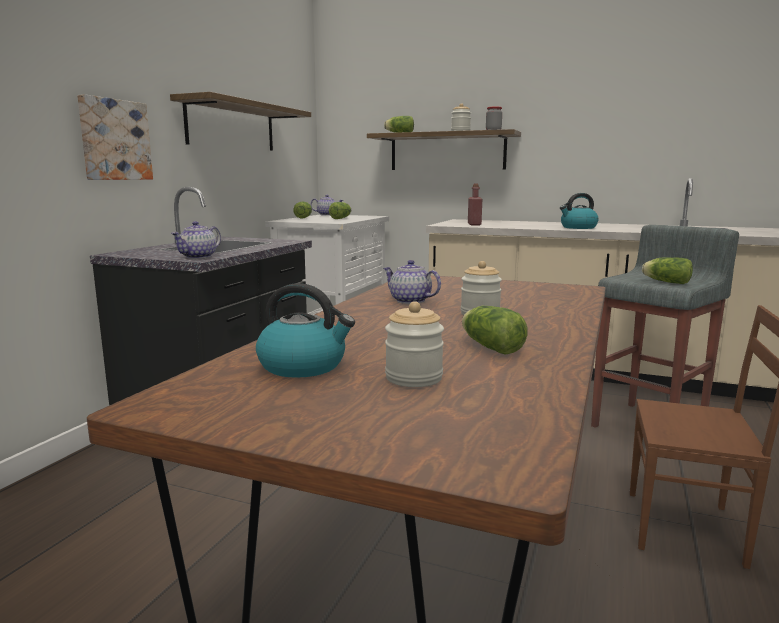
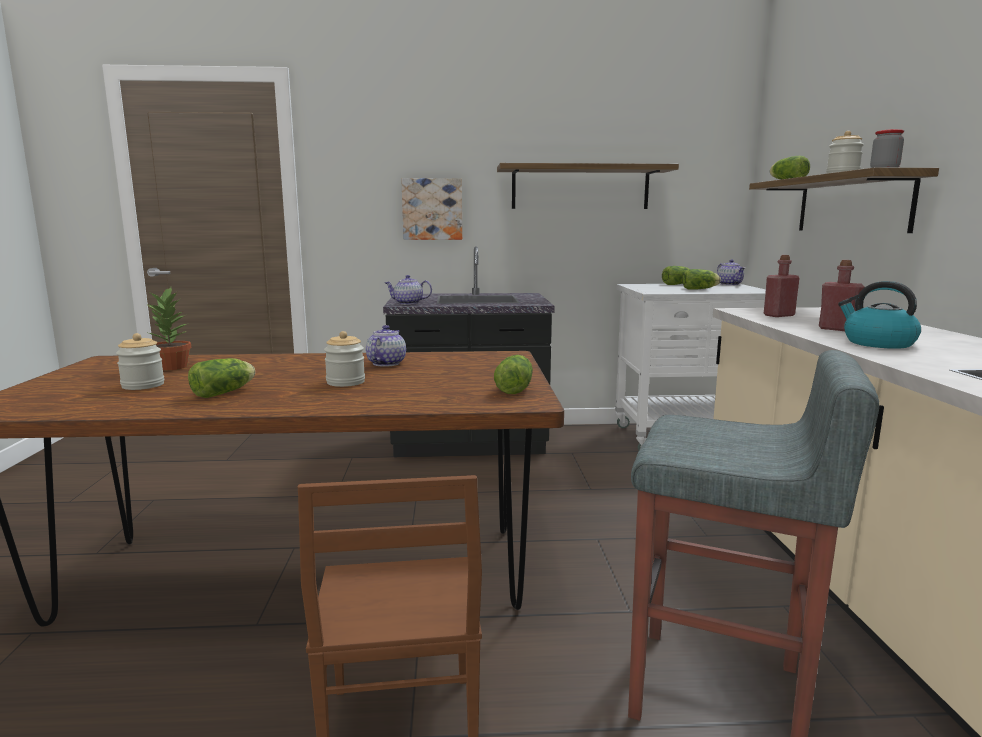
camera: 65 degrees right, 0 degrees up
kettle [256,283,355,378] -> potted plant [146,287,191,370]
lettuce [642,258,693,284] -> lettuce moved to [494,355,533,394]
none -> red bottle [819,260,865,331]

